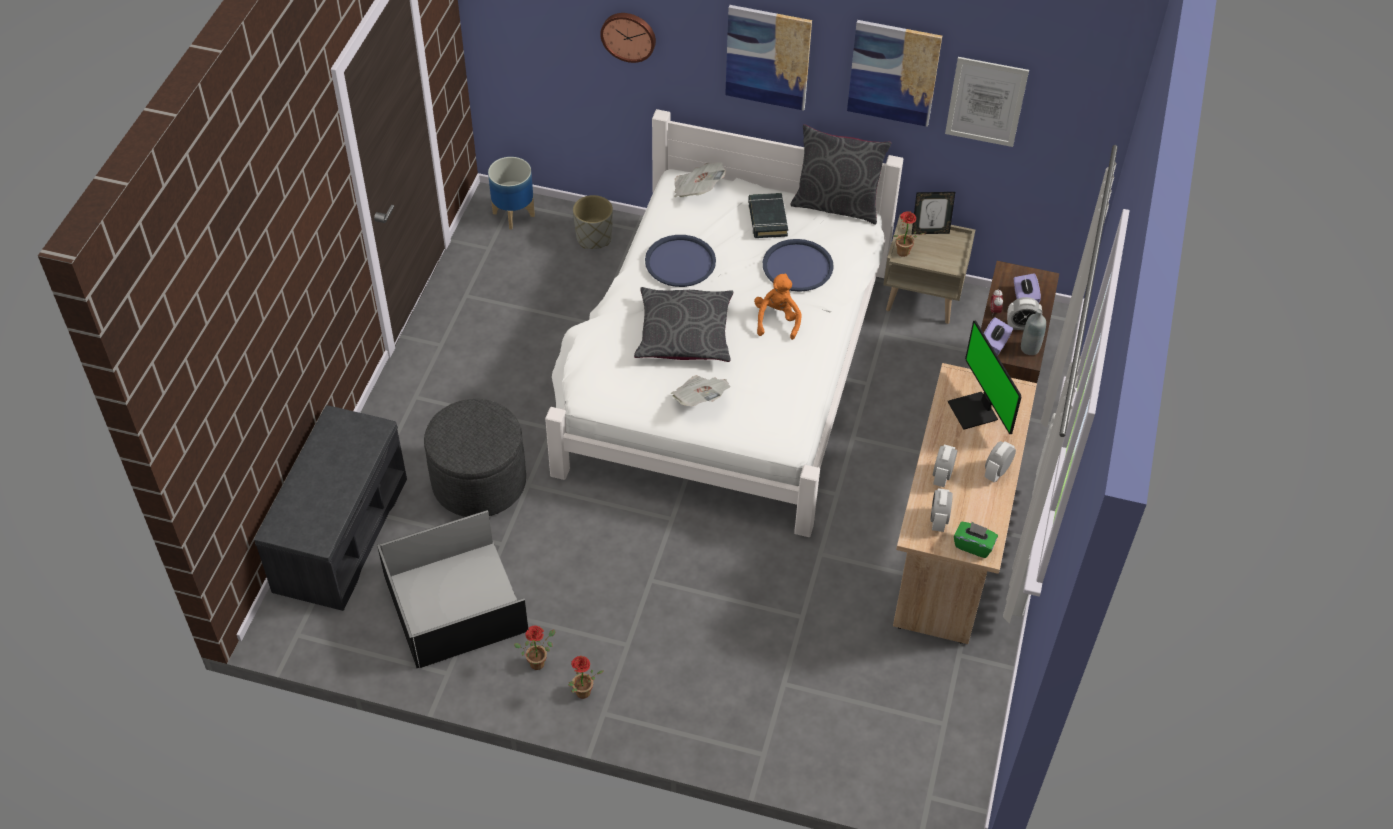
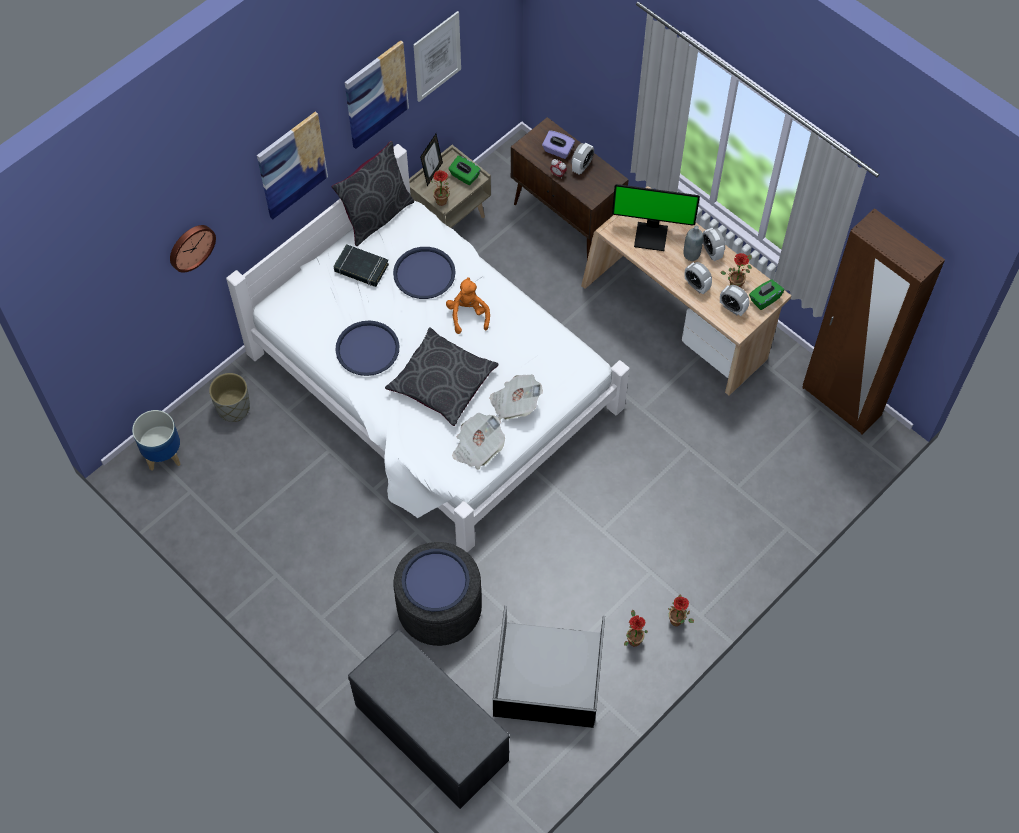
camera: 60 degrees left, 10 degrees up
newspaper [674,162,726,197] -> newspaper moved to [452,413,505,470]
orange plush toy [754,273,801,340] -> orange plush toy turned 45 degrees clockwise [446,277,490,334]
purple tissue box [984,317,1013,356] -> none
grey bottle [1021,309,1046,355] -> grey bottle moved to [684,225,703,261]
none -> blue tray [402,549,470,612]
none -> green tissue box [449,155,481,185]
none -> potted plant [720,253,752,288]
none -> brown wardrobe [802,208,945,435]

